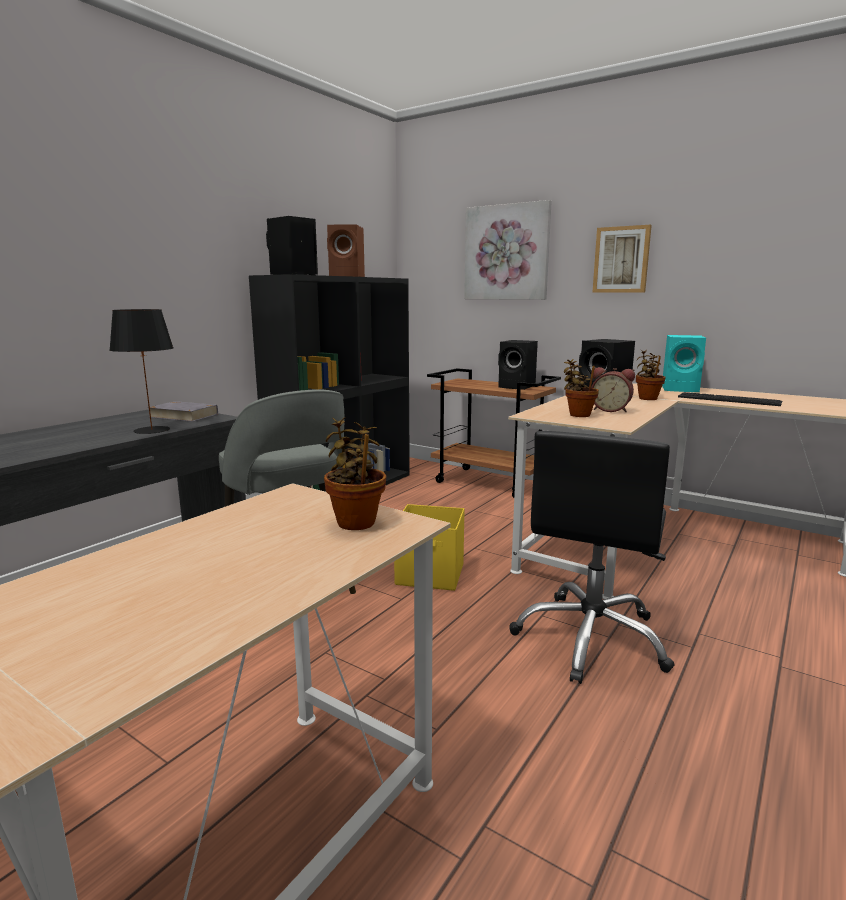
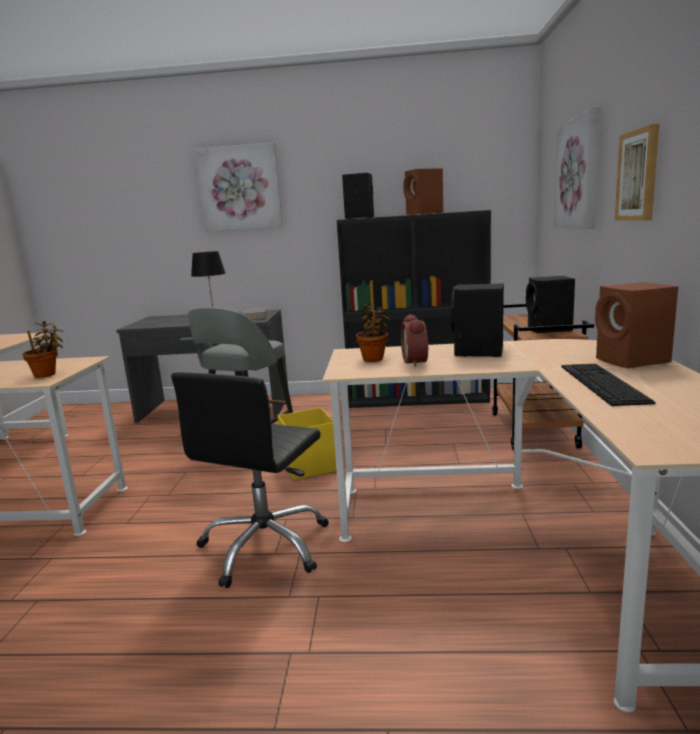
camera: 60 degrees right, 0 degrees up
black office chair [510,431,675,684] -> black office chair turned 60 degrees counterclockwise [171,372,329,588]
potted plant [636,350,666,400] -> none
turquoise speaker [662,335,706,392] -> brown speaker [595,282,678,368]
none -> picture [195,142,283,232]

